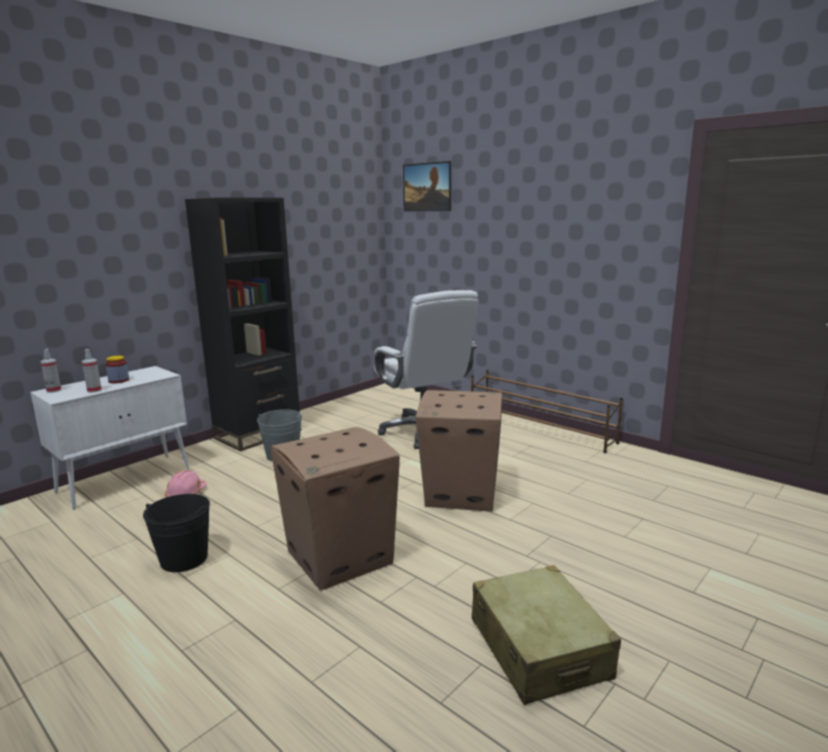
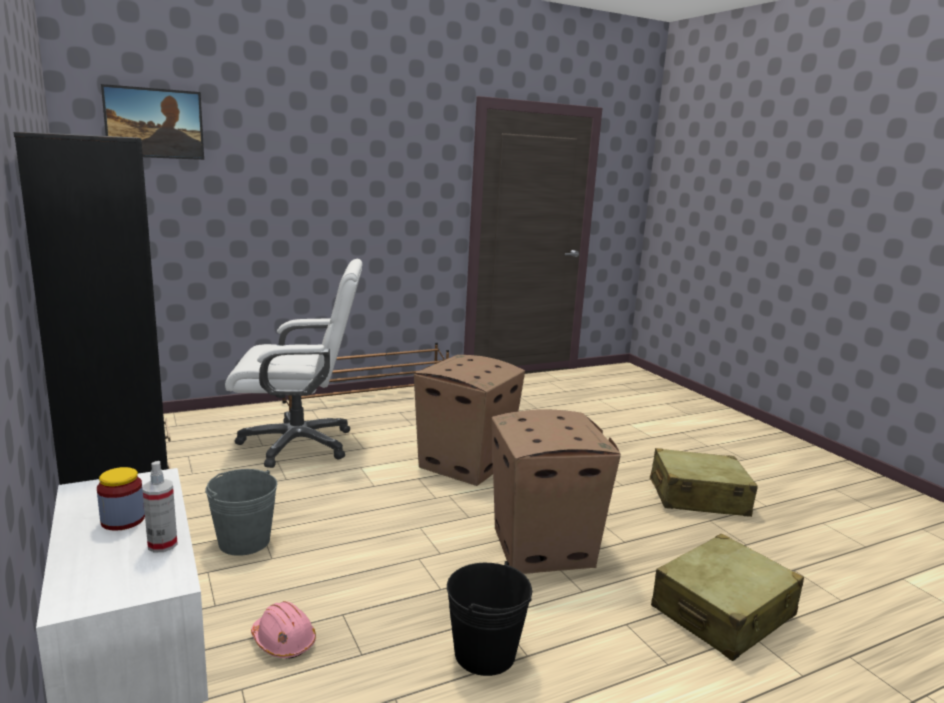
camera: 70 degrees left, 0 degrees up
spray bottle [40,349,61,393] -> none
none -> beige suitcase [651,534,804,661]

